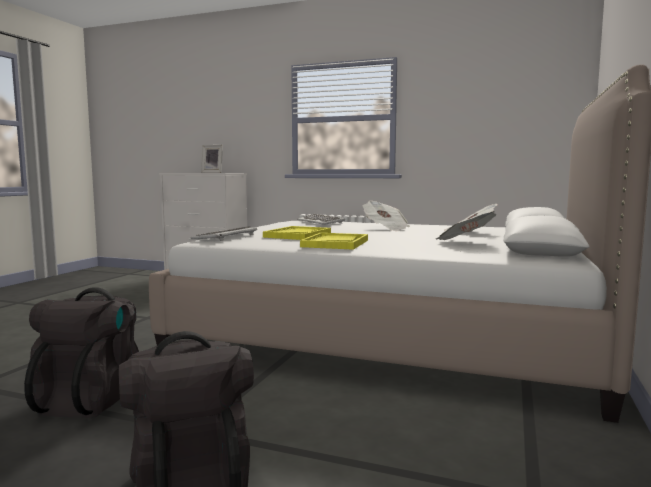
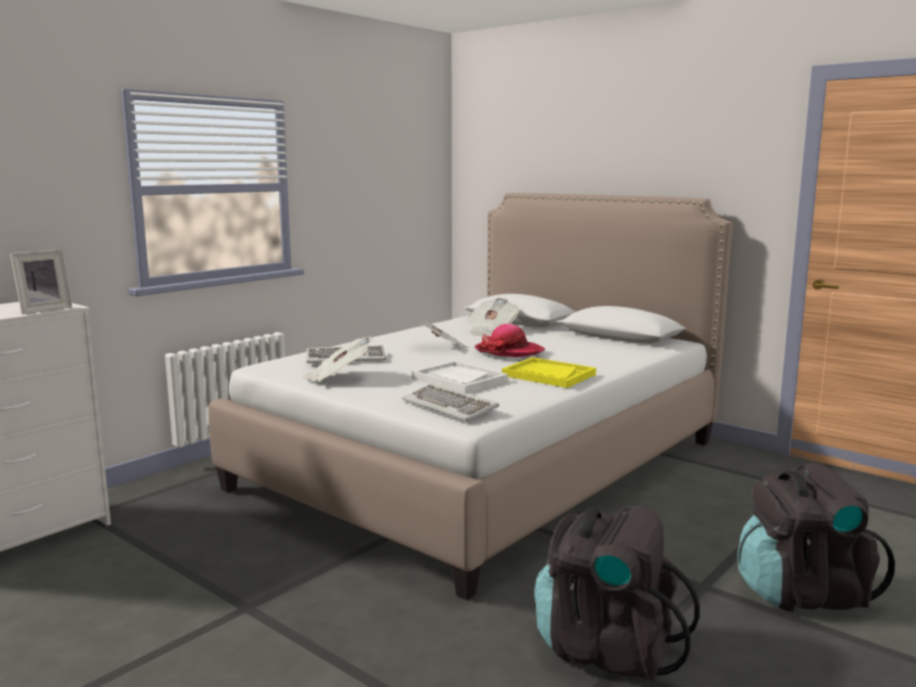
camera: 70 degrees left, 5 degrees up
yellow tray [263,226,331,240] -> white tray [412,361,508,393]
newspaper [436,211,497,240] -> newspaper moved to [303,337,373,382]
none -> hat [474,324,545,357]

